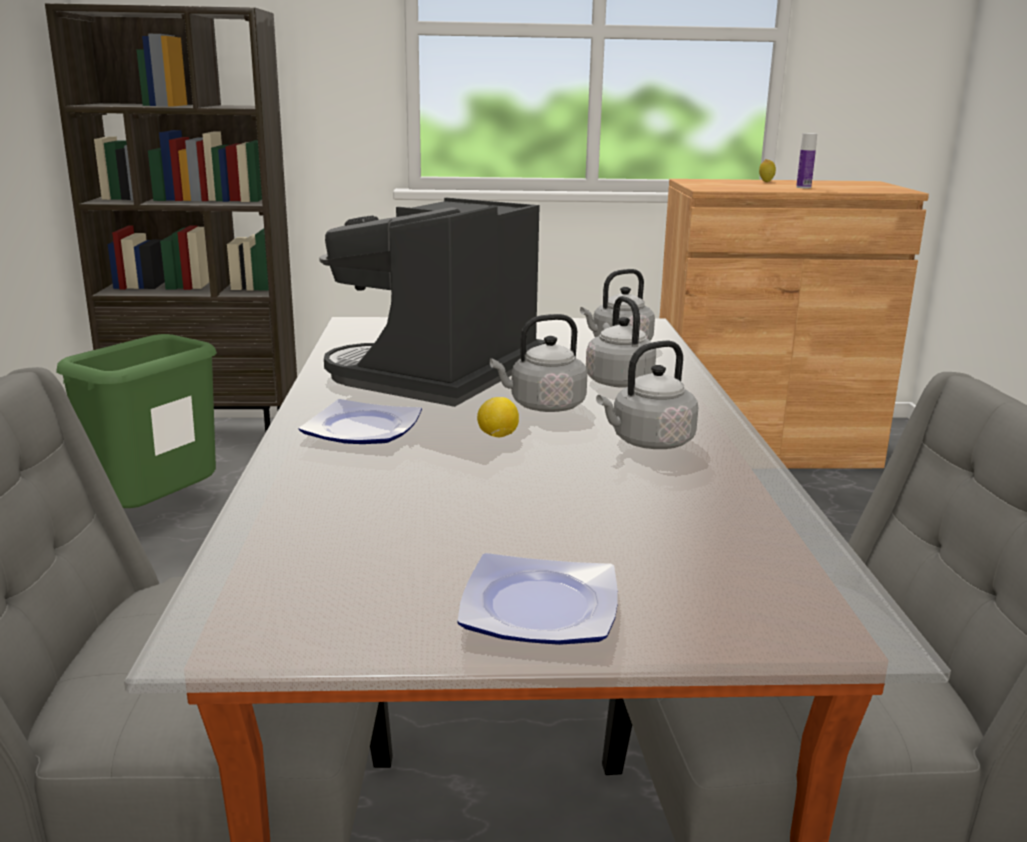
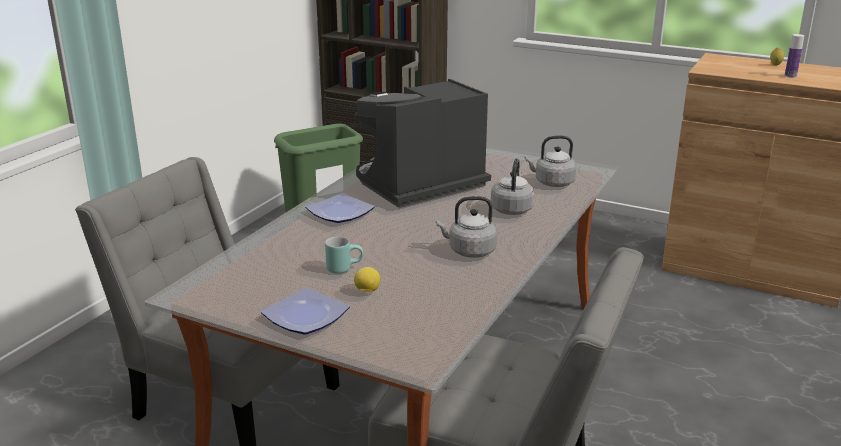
camera: 30 degrees right, 5 degrees up
lemon [477,397,519,437] -> lemon moved to [354,267,380,292]
grey kettle [490,314,588,412] -> none
none -> turquoise mug [325,237,363,274]

